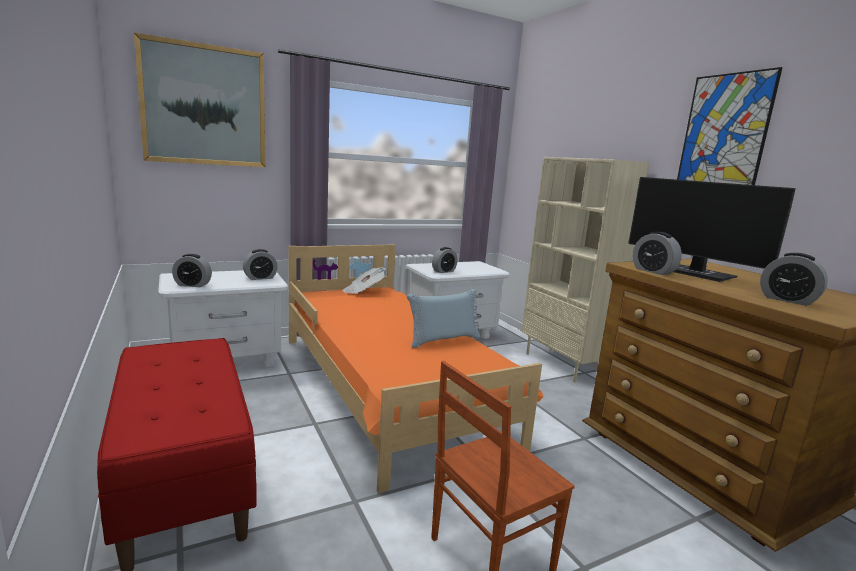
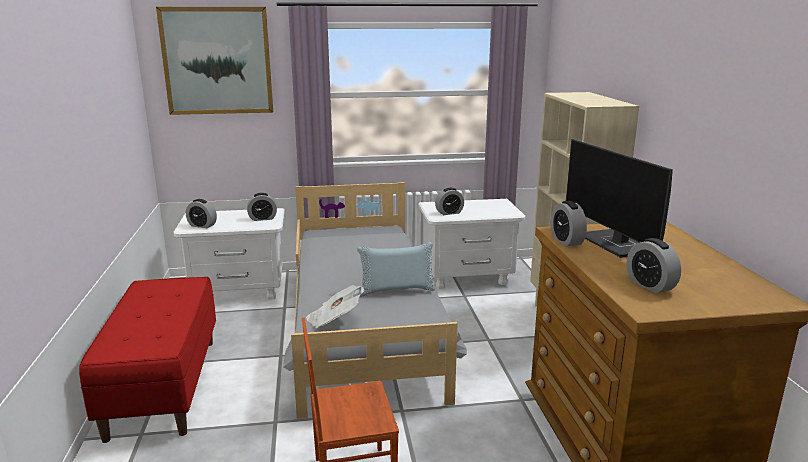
camera: 20 degrees right, 5 degrees up
orange bed [289,244,544,493] -> grey bed [283,182,467,419]
newspaper [342,267,386,294] -> newspaper moved to [306,285,364,328]
picture [677,67,783,185] -> none

